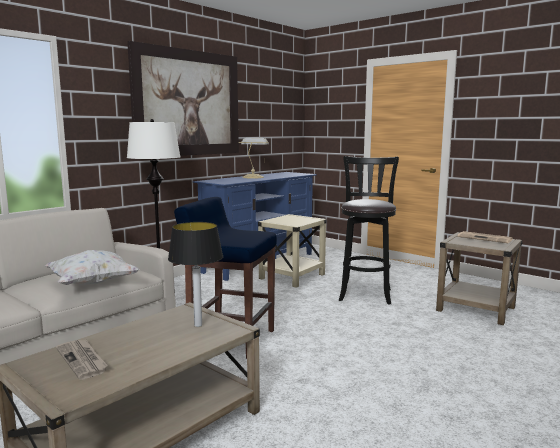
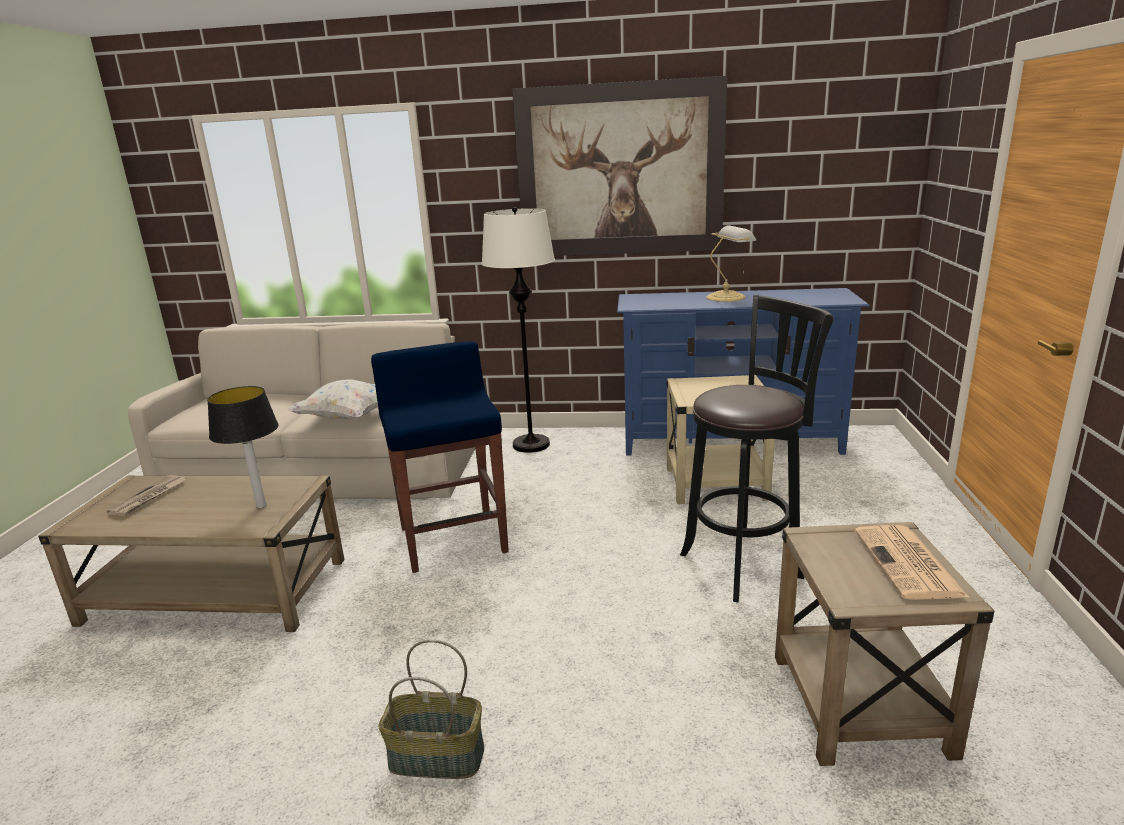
camera: 55 degrees right, 10 degrees up
none -> basket [378,639,484,779]

